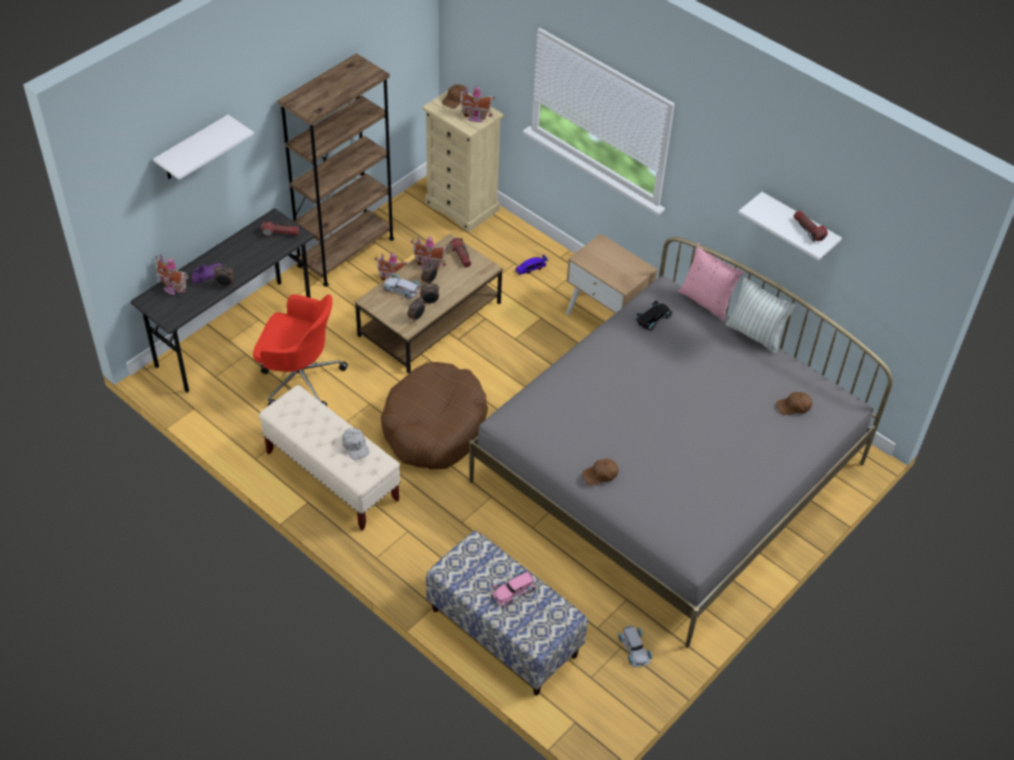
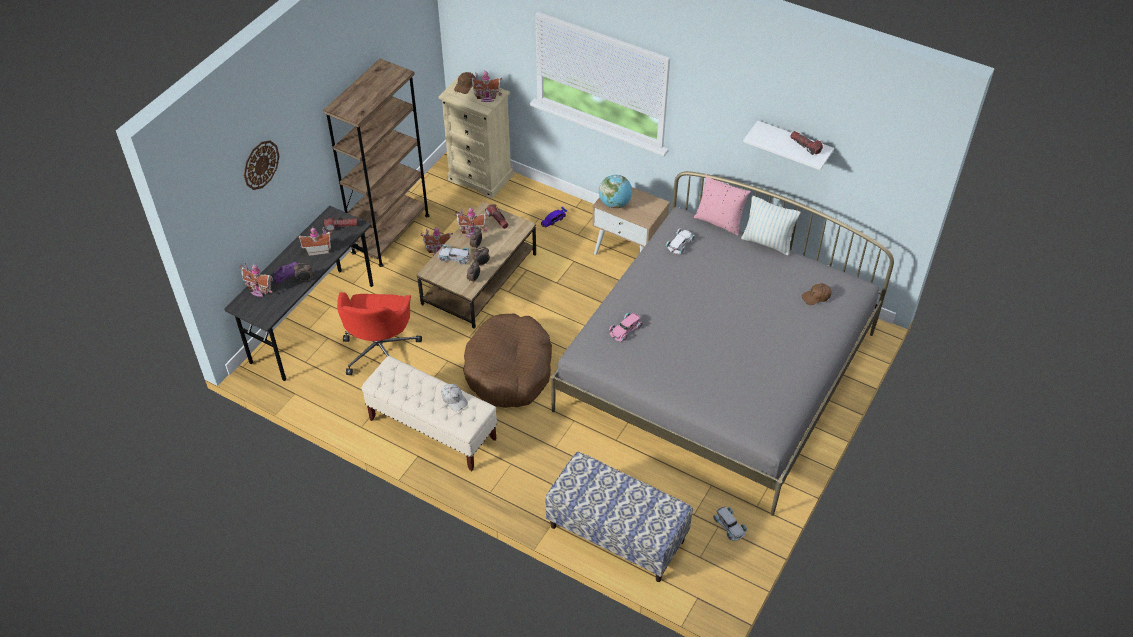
camera: 10 degrees left, 0 degrees up
white shelf [153,115,254,180] -> wall clock [244,140,279,190]
red office chair [253,294,348,407] -> red office chair turned 90 degrees clockwise [337,292,422,375]
pink toy car [492,570,536,606] -> pink toy car moved to [609,313,643,342]
brown cap [582,459,618,486] -> none
black toy car [635,301,672,330] -> white toy car [666,228,695,254]
none -> toy house [297,226,332,256]
none -> globe [599,175,632,208]

